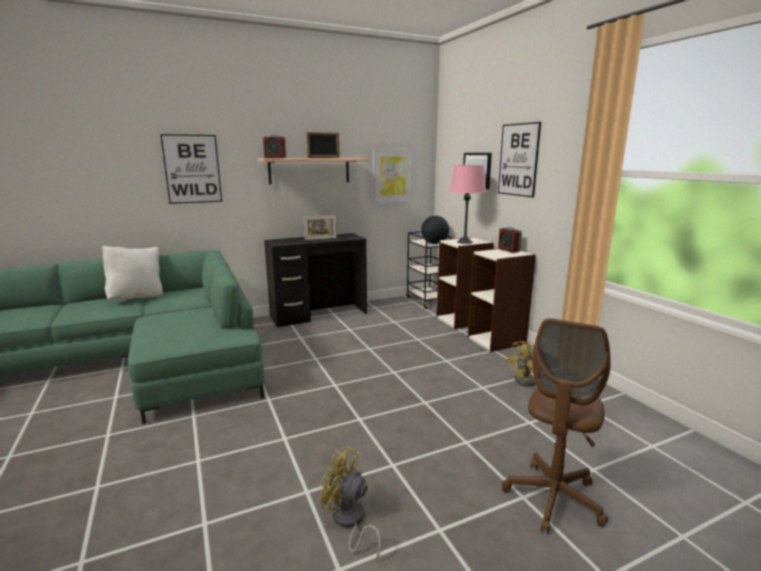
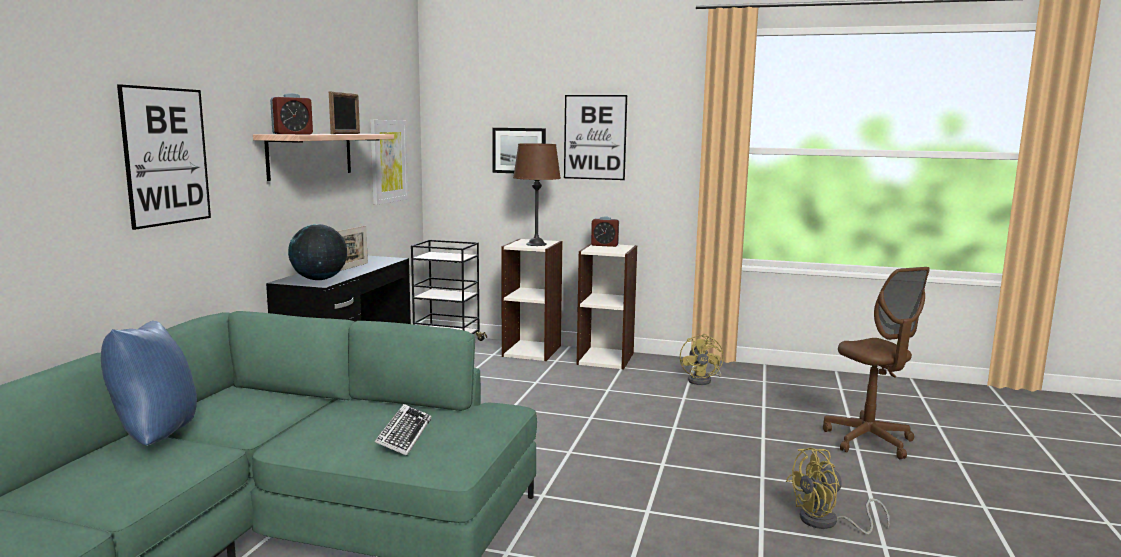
camera: 50 degrees left, 5 degrees down
white pillow [102,245,163,300] -> blue pillow [101,321,197,446]
globe [421,216,449,244] -> globe moved to [288,224,347,280]
pink table lamp [449,165,486,244] -> brown table lamp [513,143,561,246]
none -> keyboard [375,404,432,456]

